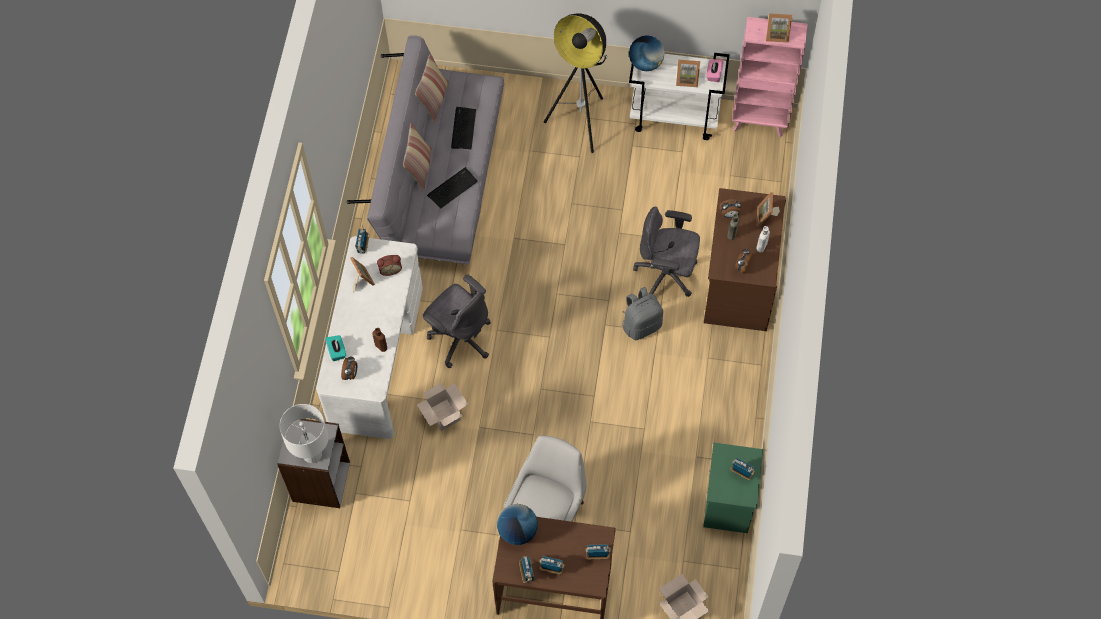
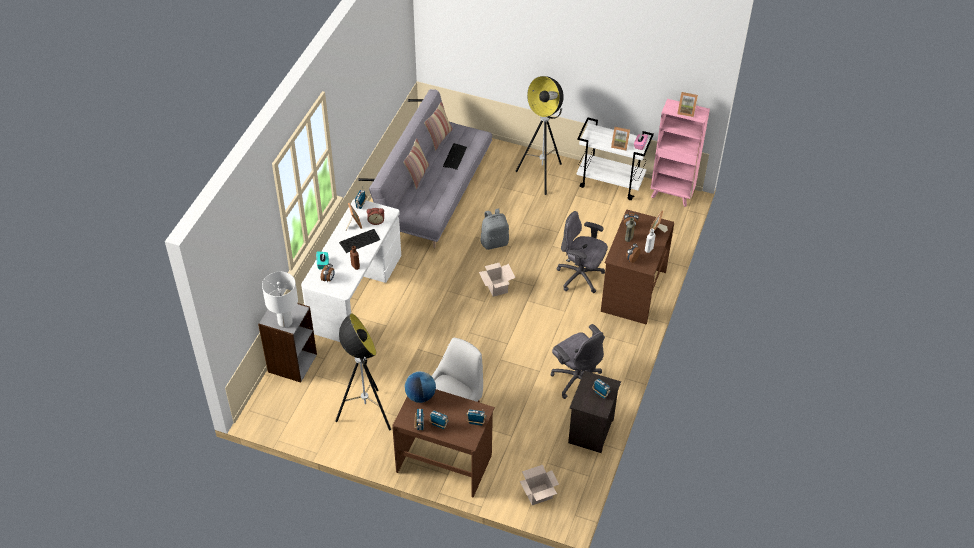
camera: 10 degrees right, 15 degrees down
cardboard box [417,383,468,431] -> cardboard box moved to [479,263,515,297]
grey office chair [423,275,491,368] -> grey office chair moved to [550,324,605,399]
keyboard [427,167,478,209] -> keyboard moved to [339,229,380,253]
grey backpack [622,287,663,340] -> grey backpack moved to [481,208,509,250]
globe [629,35,665,71] -> none
green nightstand [703,443,763,533] -> black nightstand [568,371,621,453]
none -> floor lamp [335,313,391,430]

